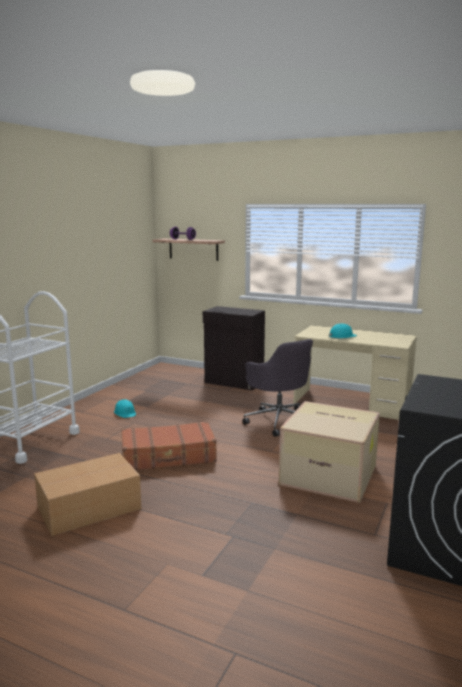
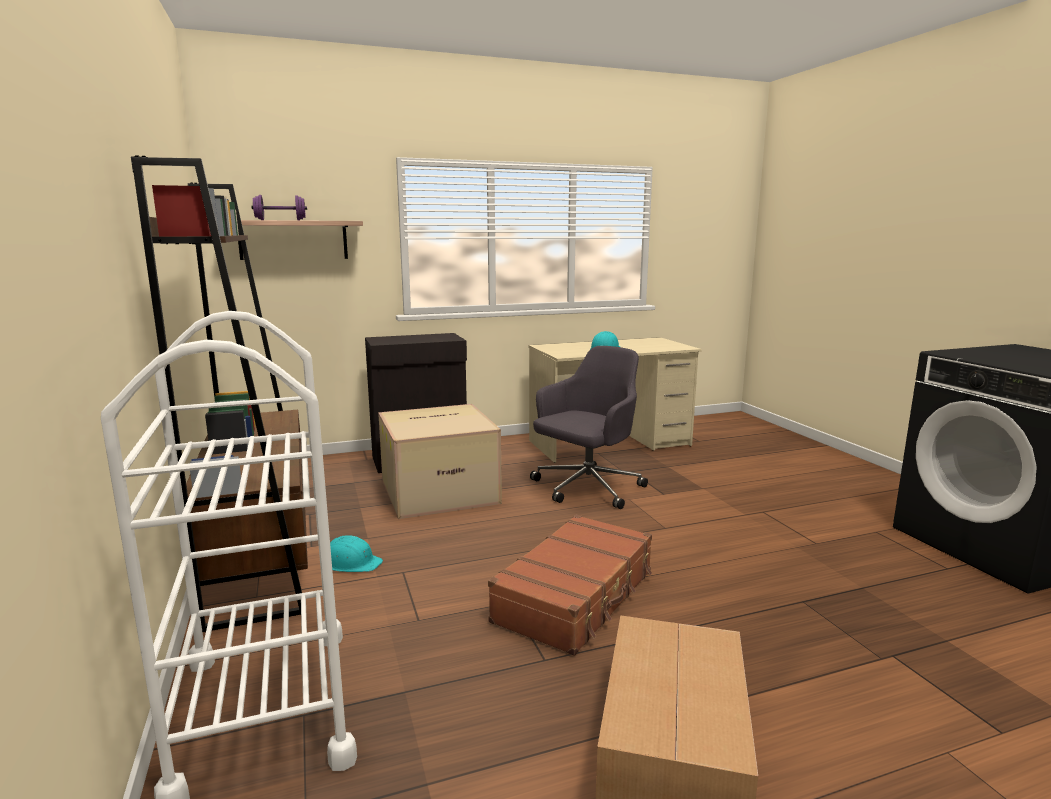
camera: 45 degrees left, 0 degrees up
grey office chair [242,339,313,437] -> grey office chair turned 60 degrees counterclockwise [530,346,648,509]
cardboard box [279,401,380,503] -> cardboard box moved to [378,404,502,519]
none -> brown bookcase [131,155,308,632]

